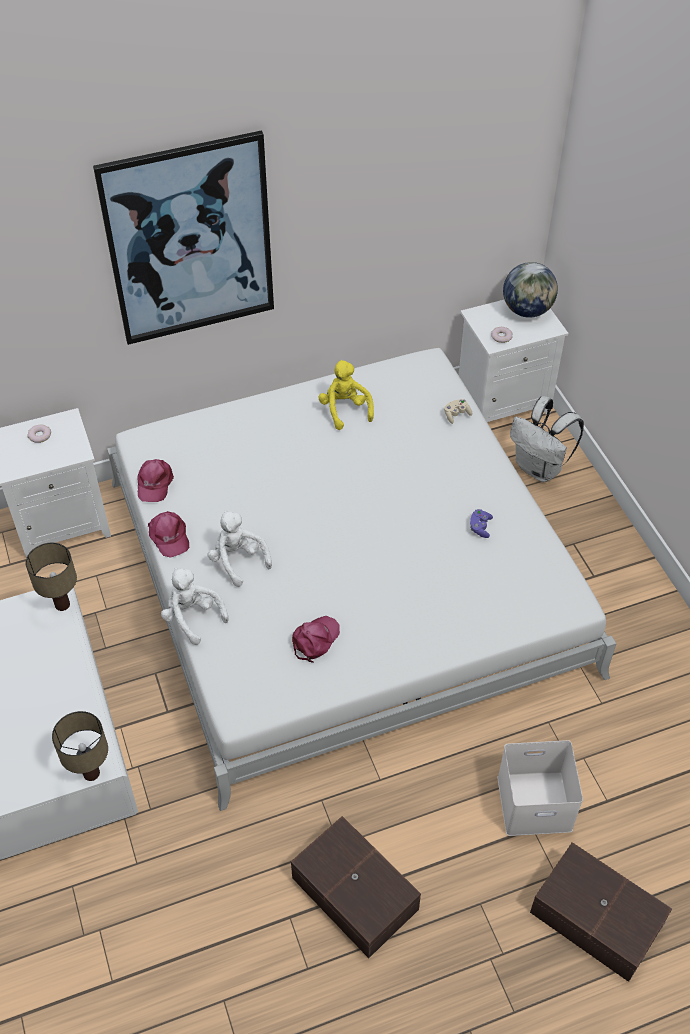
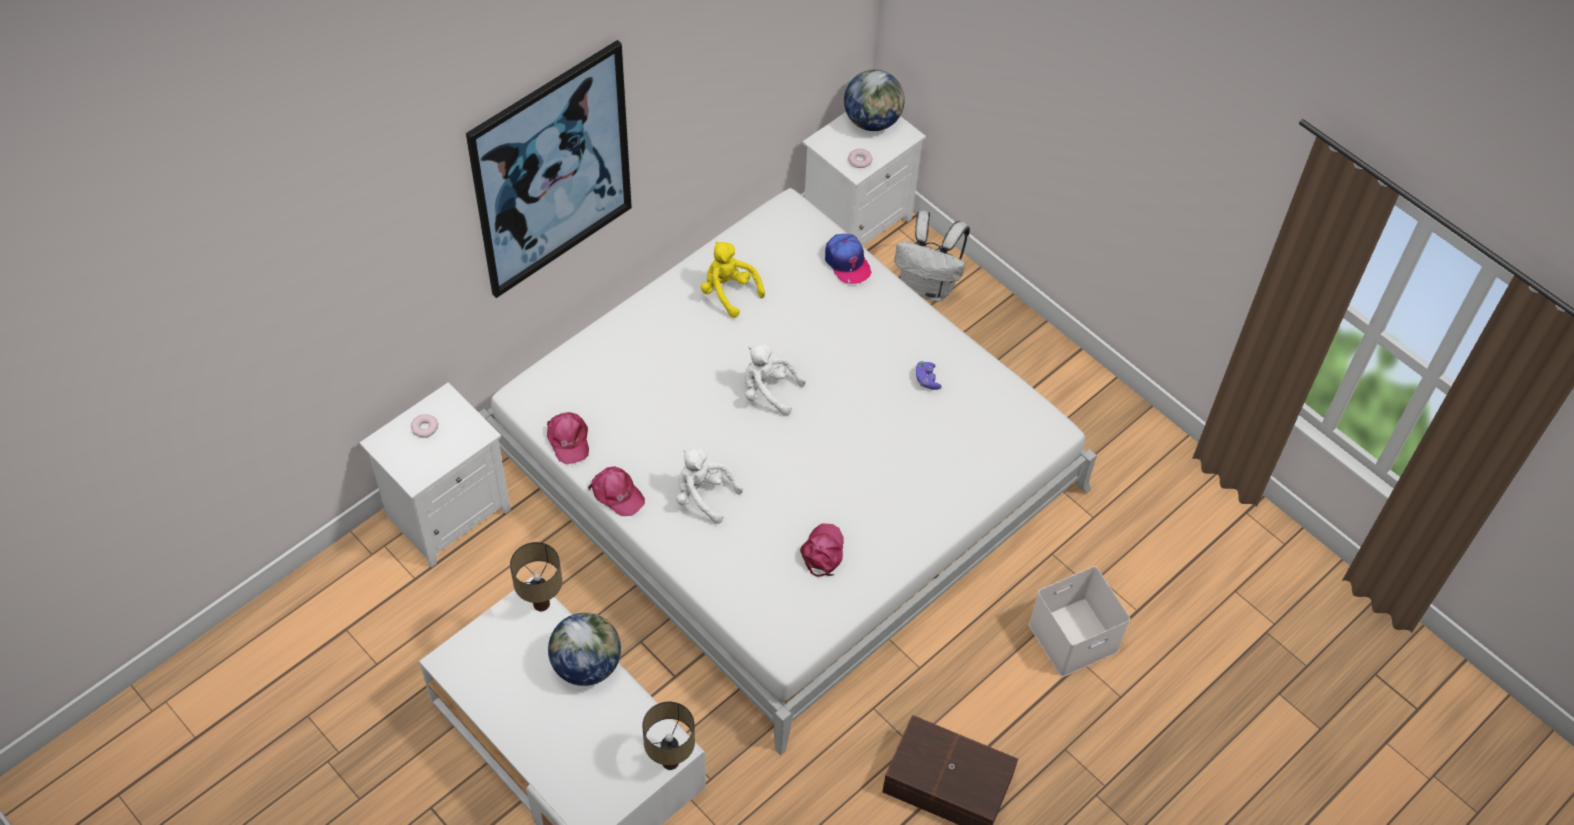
camera: 25 degrees left, 5 degrees up
white plush toy [161,567,229,645] -> white plush toy moved to [744,344,806,416]
beige game controller [444,399,472,424] -> cap [825,234,872,284]
brown storage box [530,842,672,982] -> none
none -> globe [548,613,621,686]

